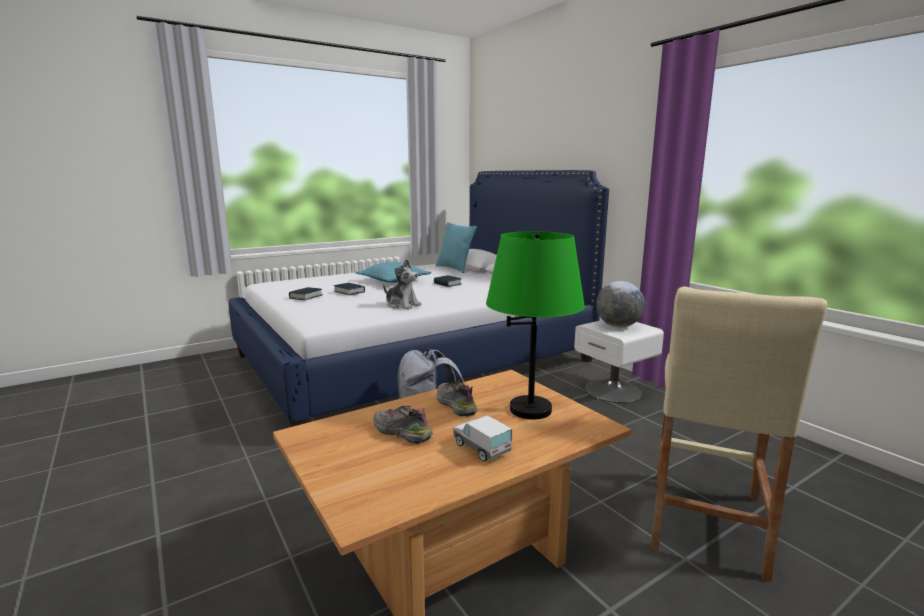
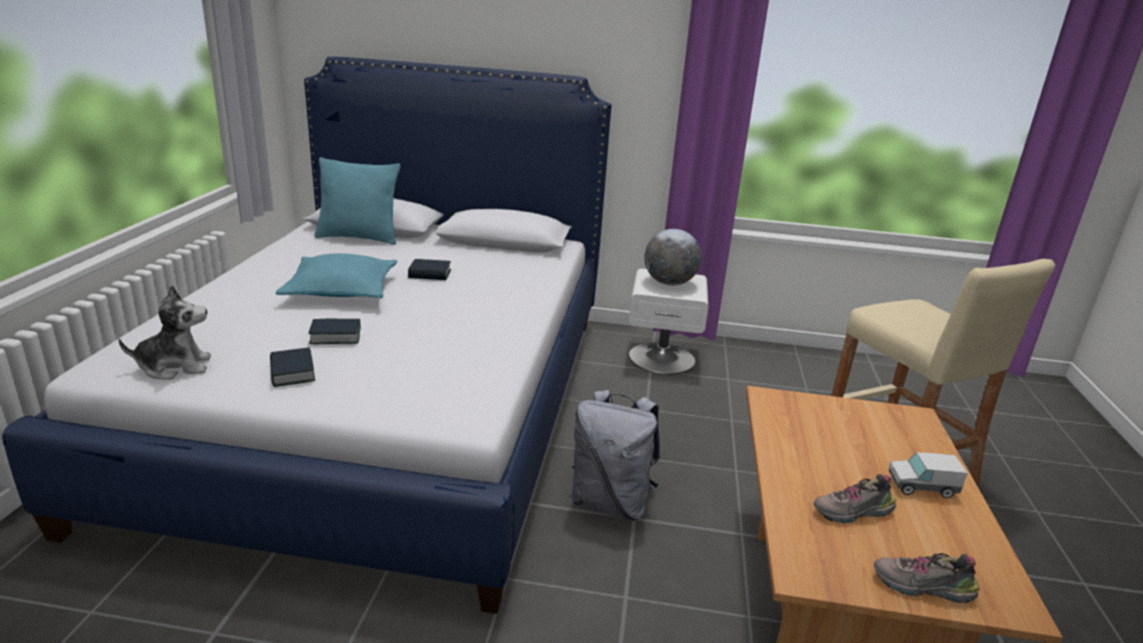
camera: 50 degrees left, 10 degrees up
plush toy [383,259,421,309] -> plush toy moved to [118,285,211,380]
shoe [437,381,477,416] -> shoe moved to [874,553,980,603]
green table lamp [486,231,585,420] -> none

